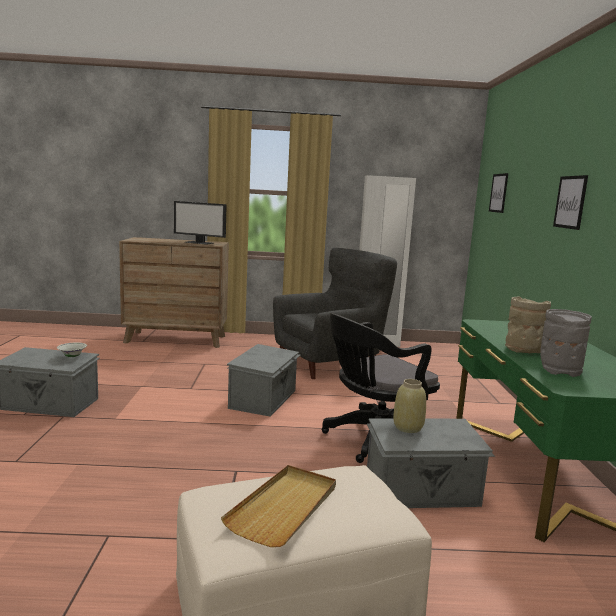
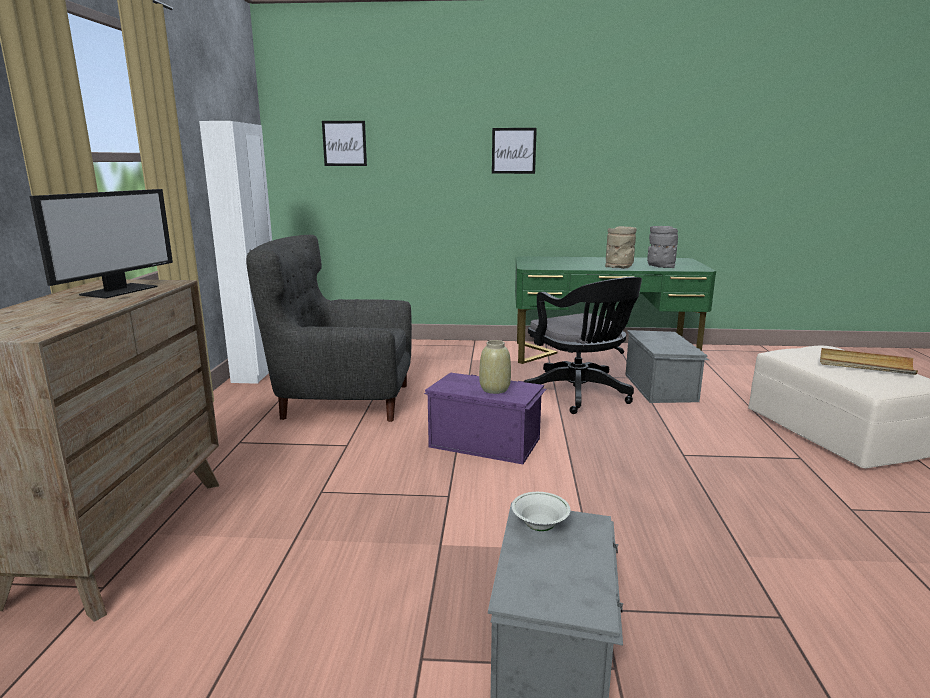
camera: 85 degrees left, 5 degrees up
grey storage box [227,344,300,417] -> purple storage box [424,373,546,464]
grey armchair [273,248,397,379] -> grey armchair turned 60 degrees counterclockwise [246,235,412,422]
beige vase [393,379,426,433] -> beige vase moved to [479,340,511,394]

